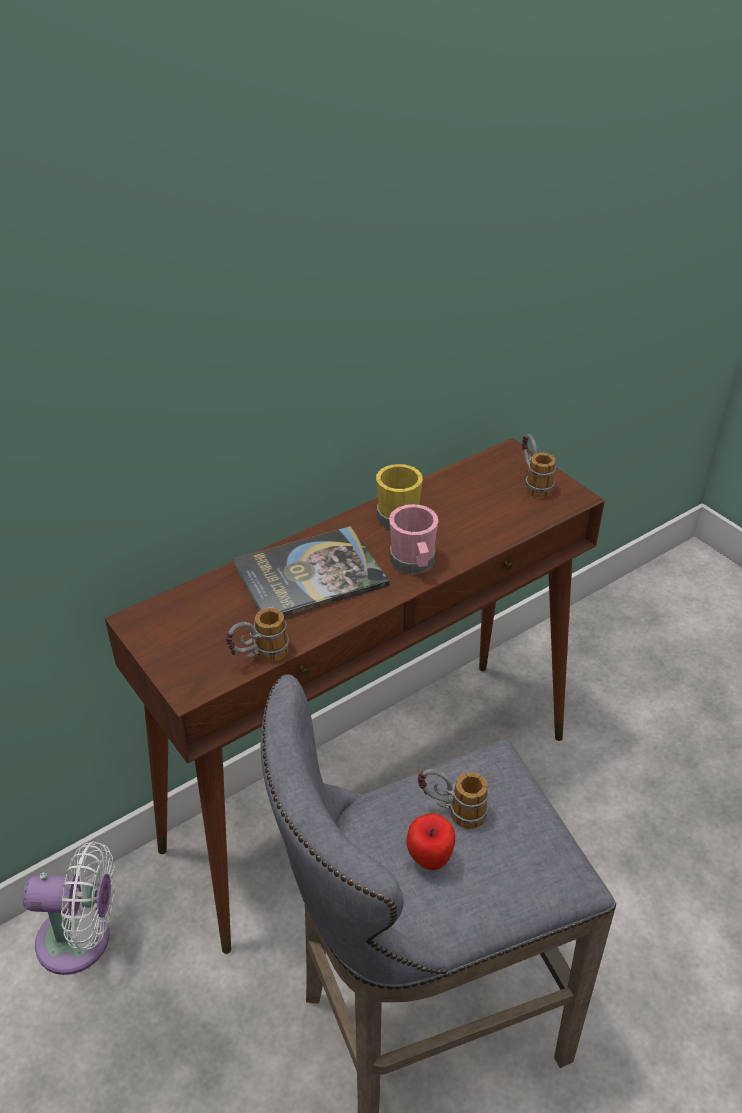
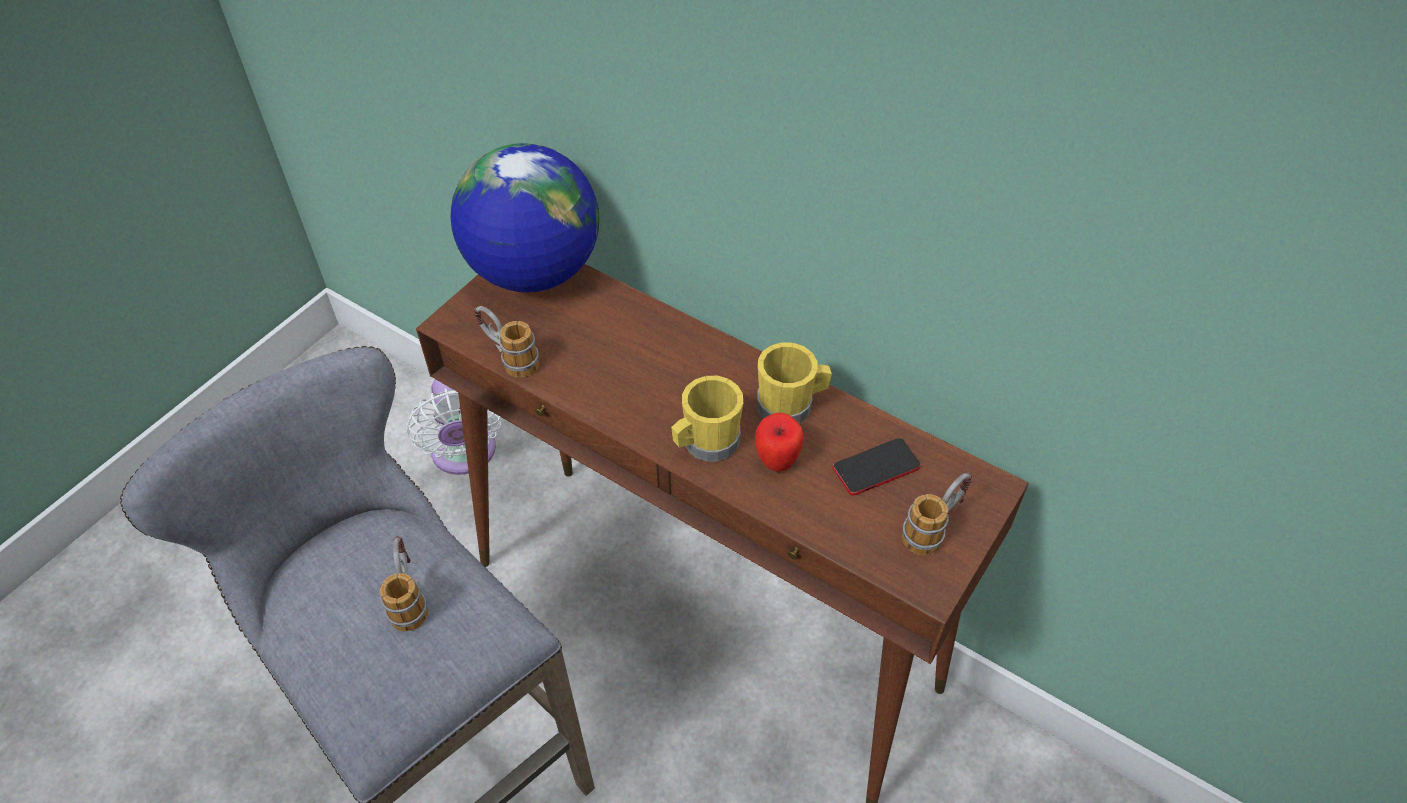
camera: 70 degrees right, 10 degrees up
book [232,526,390,617] -> none
pink mug [389,504,438,574] -> yellow mug [671,376,743,462]
apple [407,813,455,870] -> apple moved to [755,413,803,472]
none -> globe [450,143,599,292]
none -> phone [833,438,921,495]

